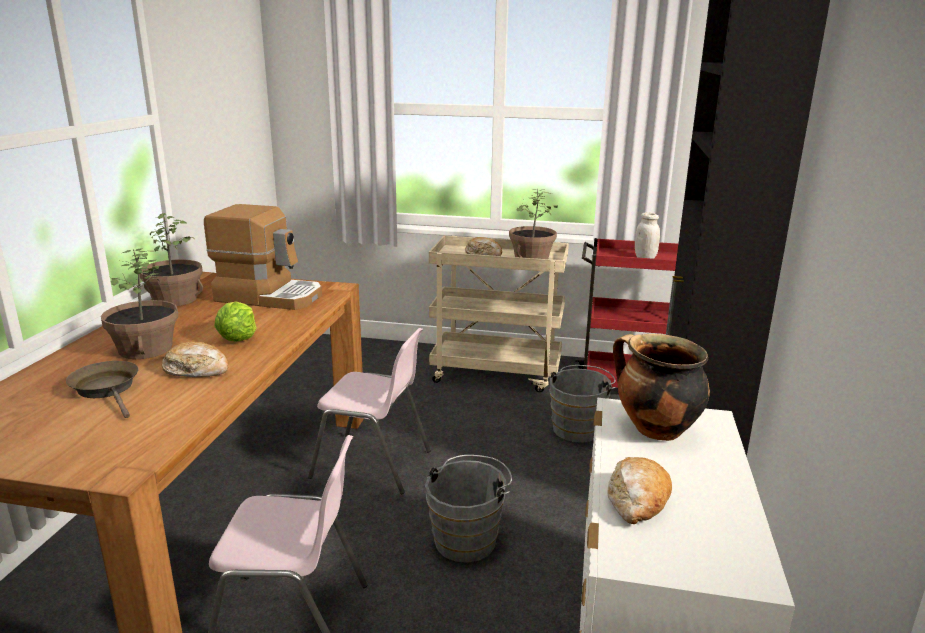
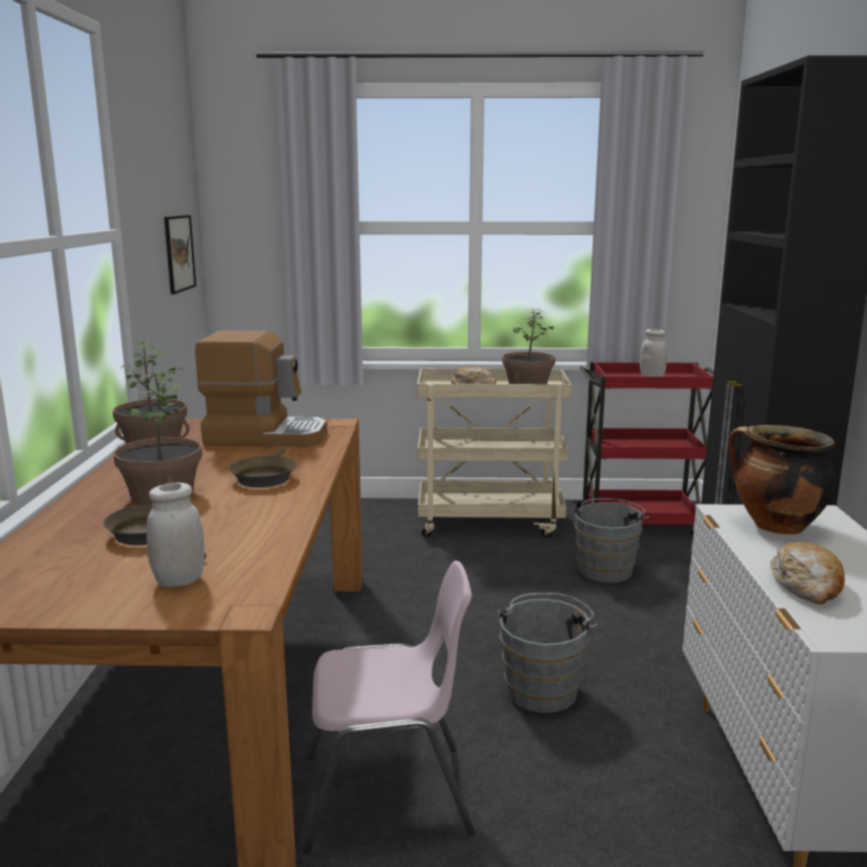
camera: 10 degrees left, 5 degrees down
bread [162,342,228,377] -> none
lettuce [214,302,257,342] -> brown frying pan [229,448,297,488]
pink chair [308,328,431,494] -> none
none -> white jar [147,482,204,587]
none -> picture [164,215,196,294]

